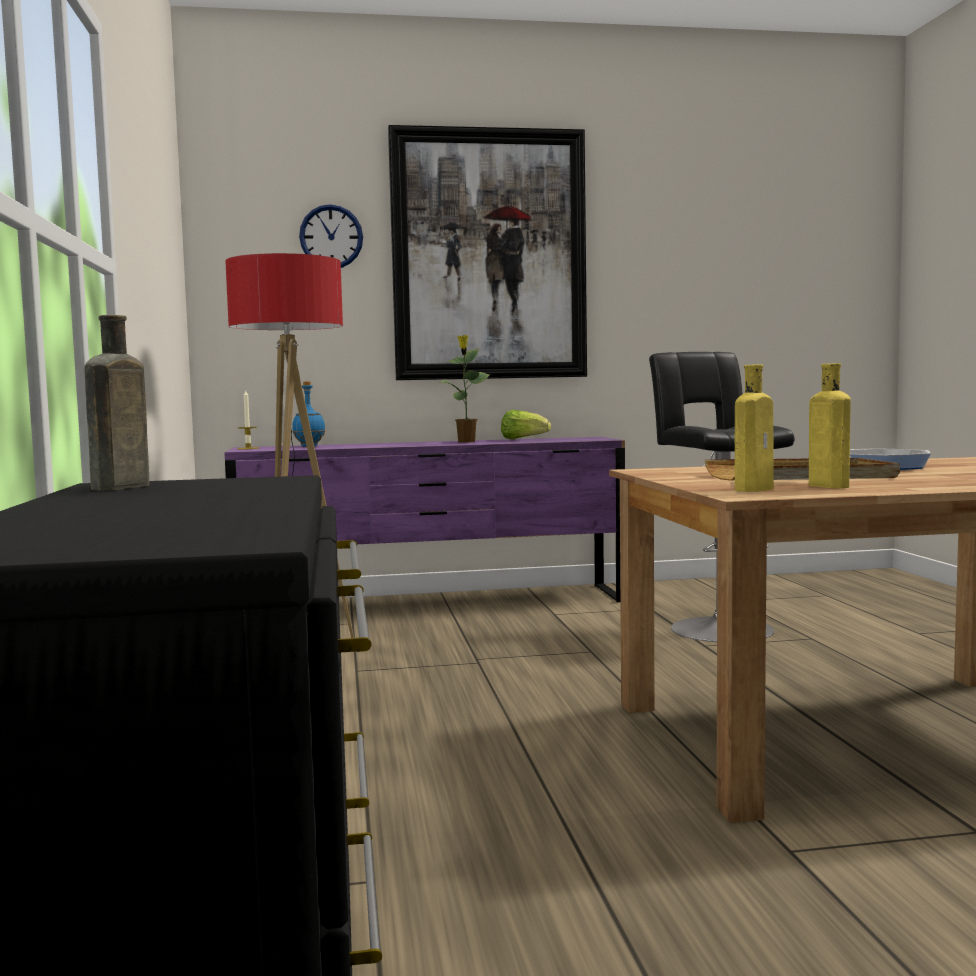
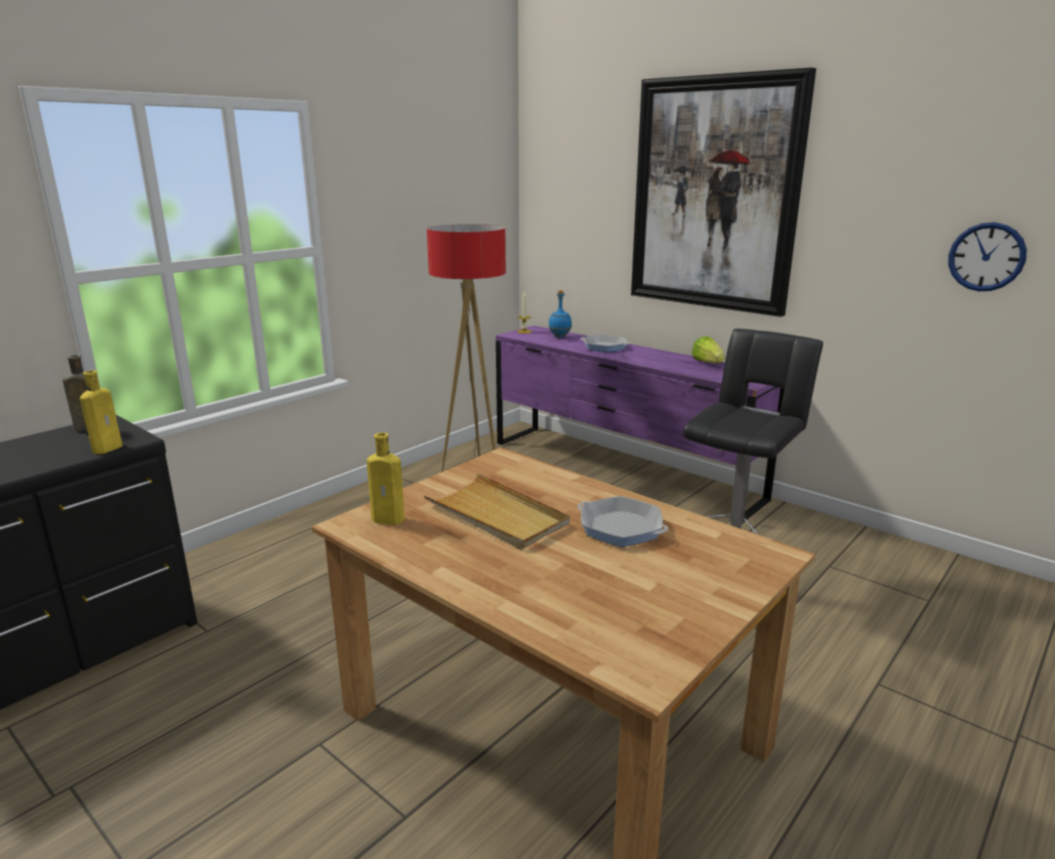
camera: 50 degrees right, 15 degrees up
wall clock [299,204,363,268] -> wall clock moved to [948,222,1027,291]
potted plant [439,335,490,443] -> none
yellow bottle [809,363,851,488] -> yellow bottle moved to [80,370,122,454]
none -> frying pan [580,334,630,352]

